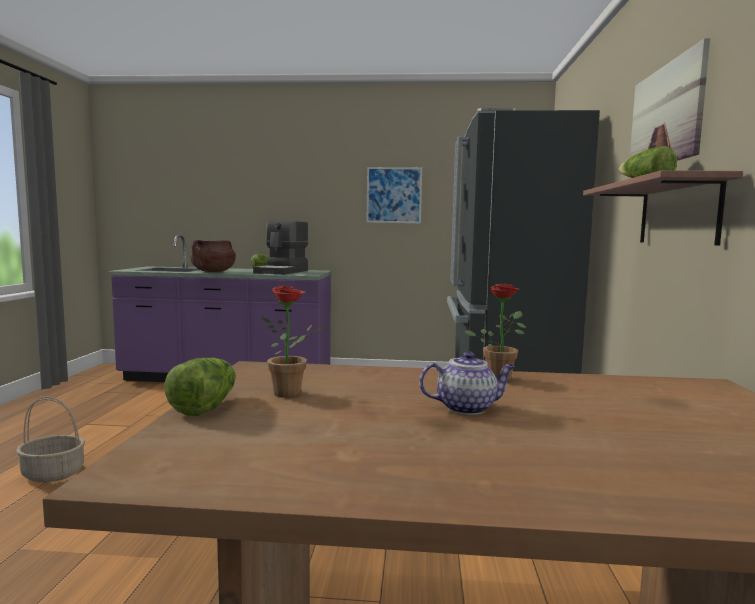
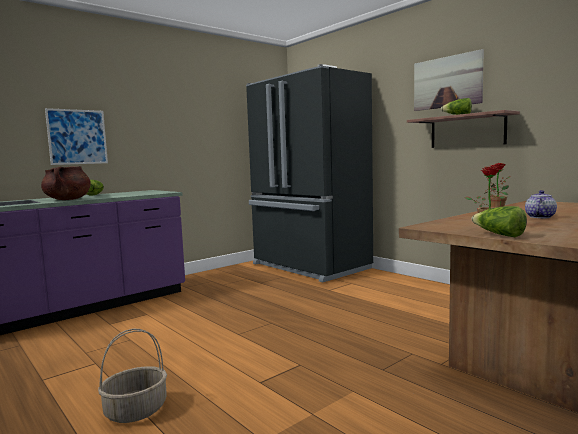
camera: 45 degrees left, 0 degrees up
coffee machine [253,221,308,275] -> none
picture [366,167,422,223] -> picture moved to [45,108,108,165]

